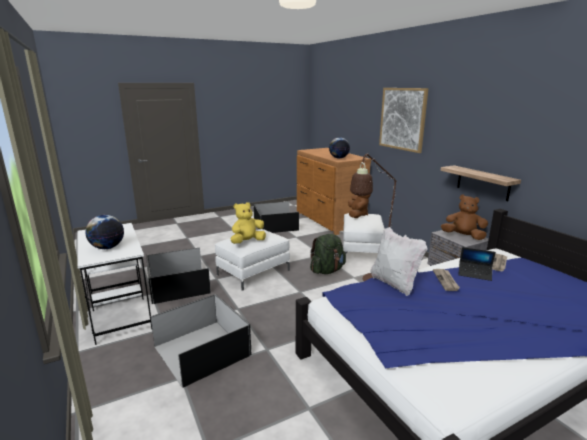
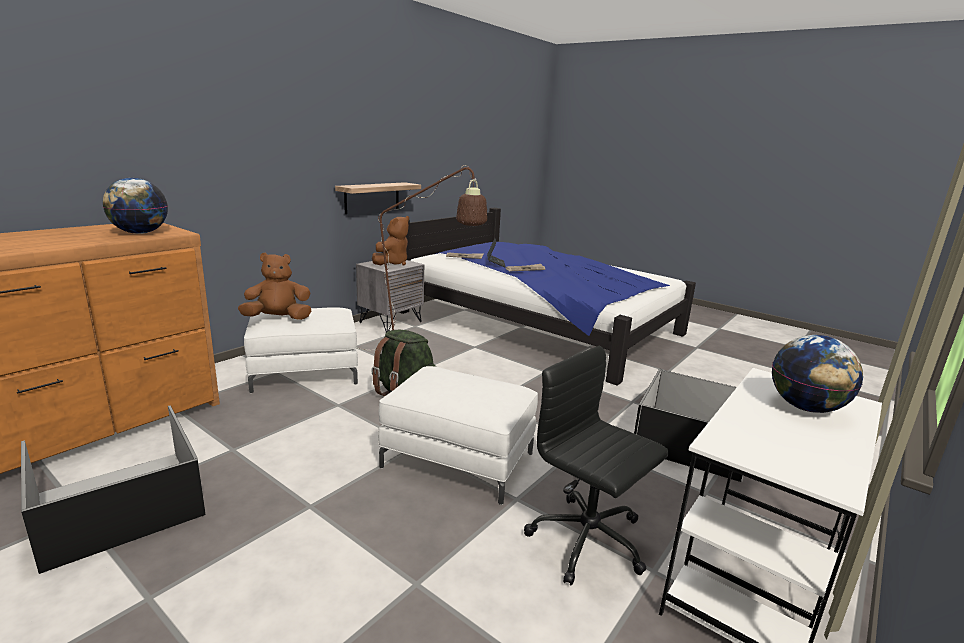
camera: 115 degrees left, 0 degrees up
black storage box [146,247,211,304] -> black office chair [524,346,668,585]
yellow plush toy [231,202,266,244] -> none
white pillow [371,227,428,296] -> none
picture [379,88,429,153] -> none
brown plush toy [441,194,488,240] -> brown plush toy turned 150 degrees counterclockwise [372,216,409,266]

